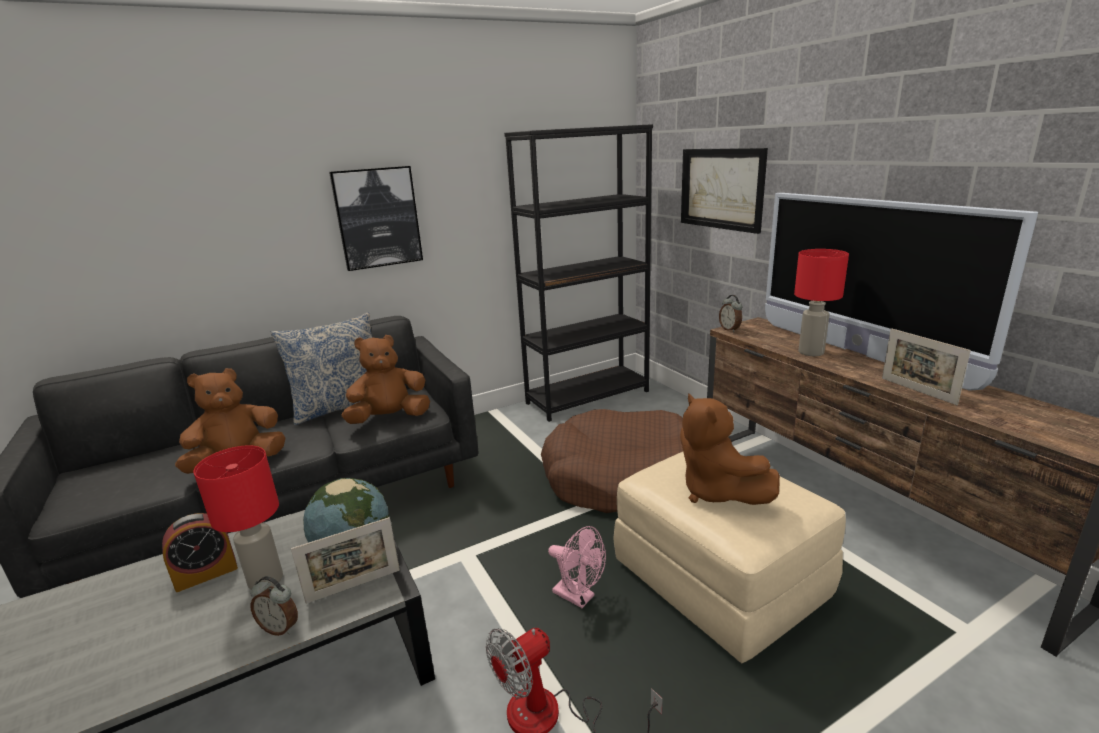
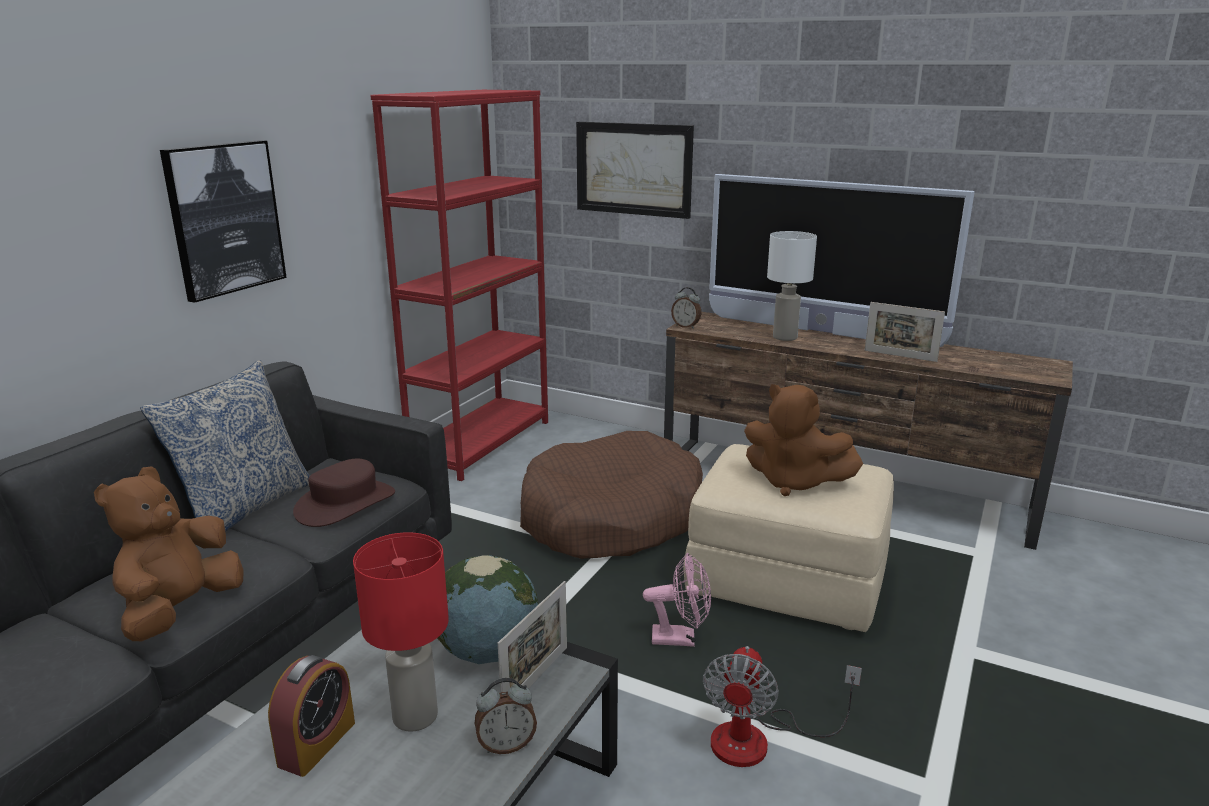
camera: 35 degrees left, 0 degrees up
brown plush toy [341,335,430,424] -> brown hat [293,459,395,527]
black bookcase [504,124,653,422] -> red bookcase [370,90,548,481]
red table lamp [794,249,849,356] -> white table lamp [767,231,817,341]

